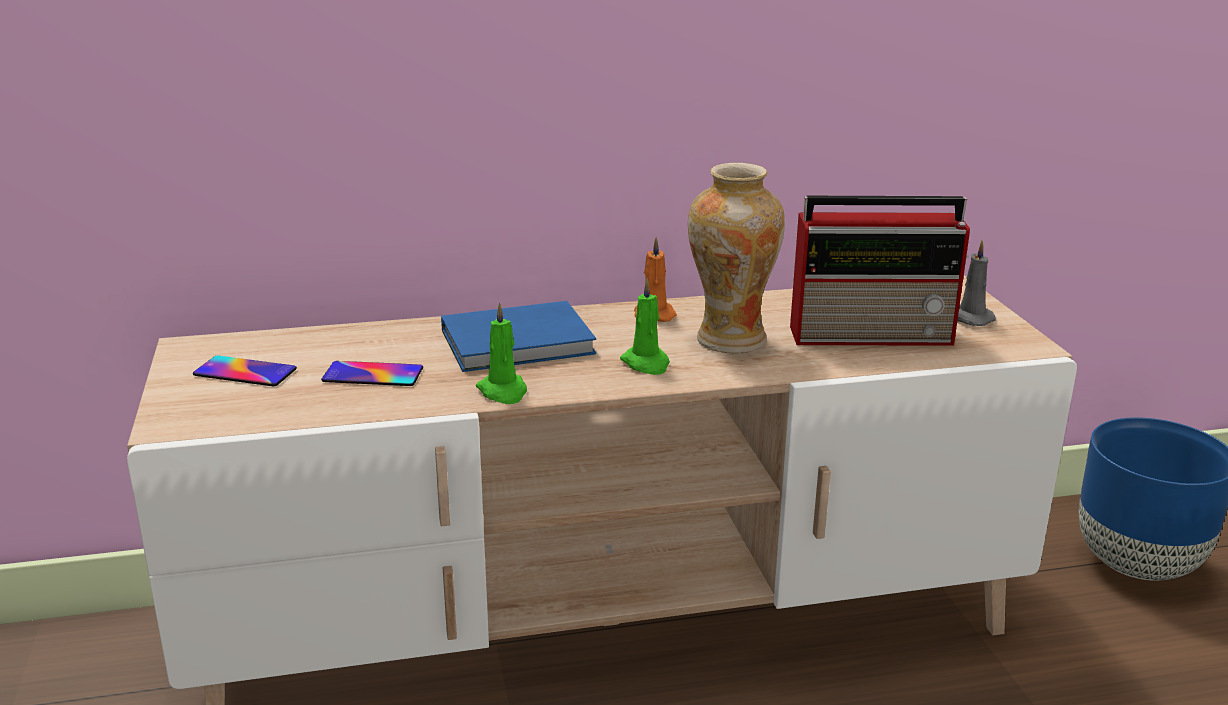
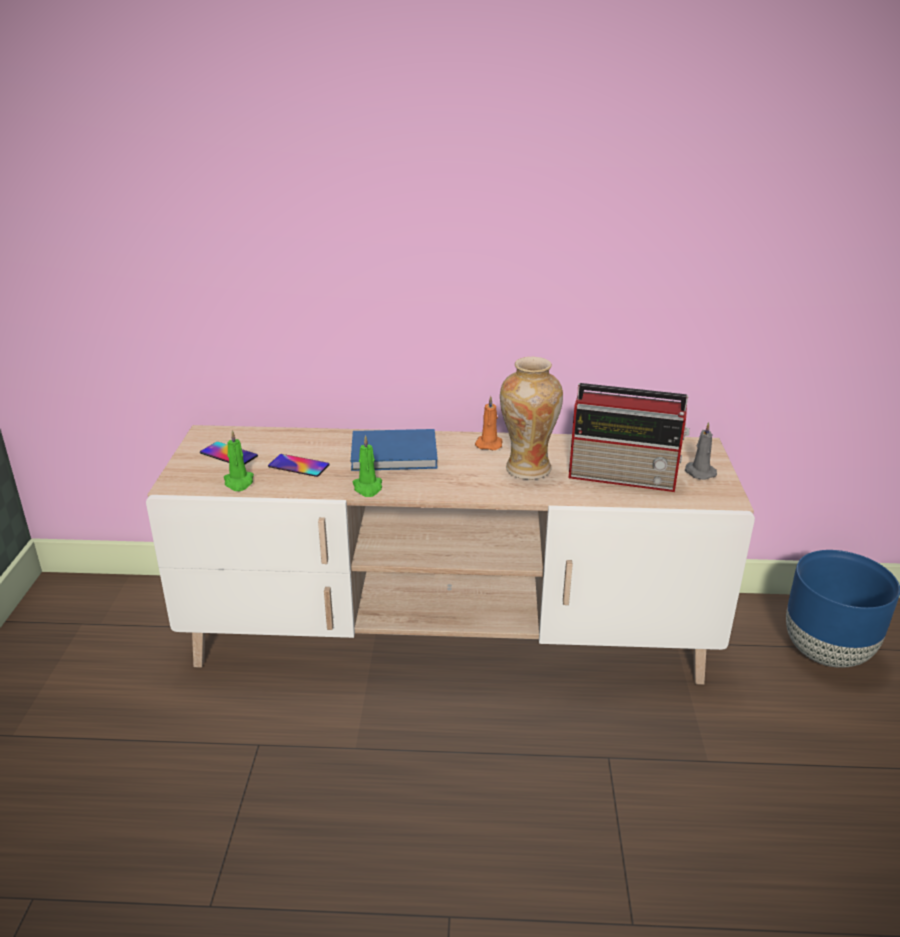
camera: 15 degrees right, 5 degrees up
green candle [620,278,670,375] -> green candle moved to [224,430,254,491]

